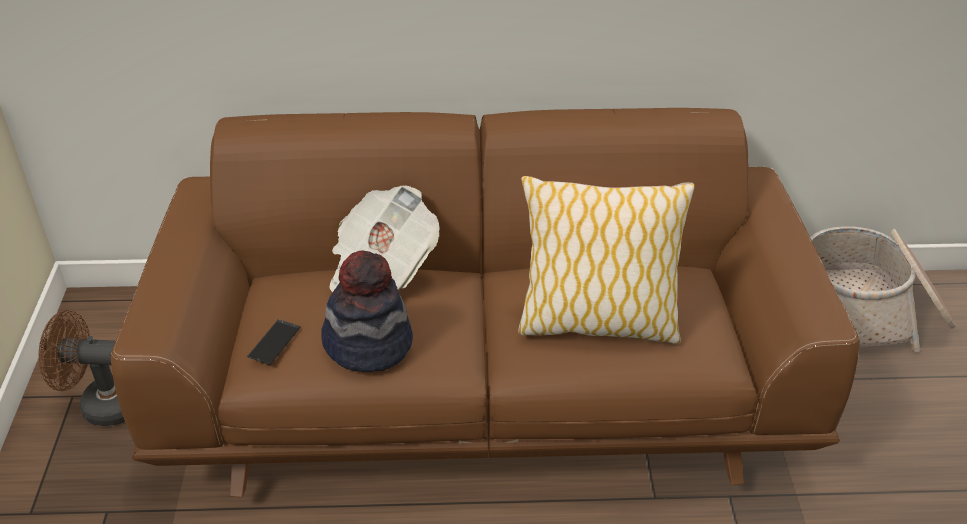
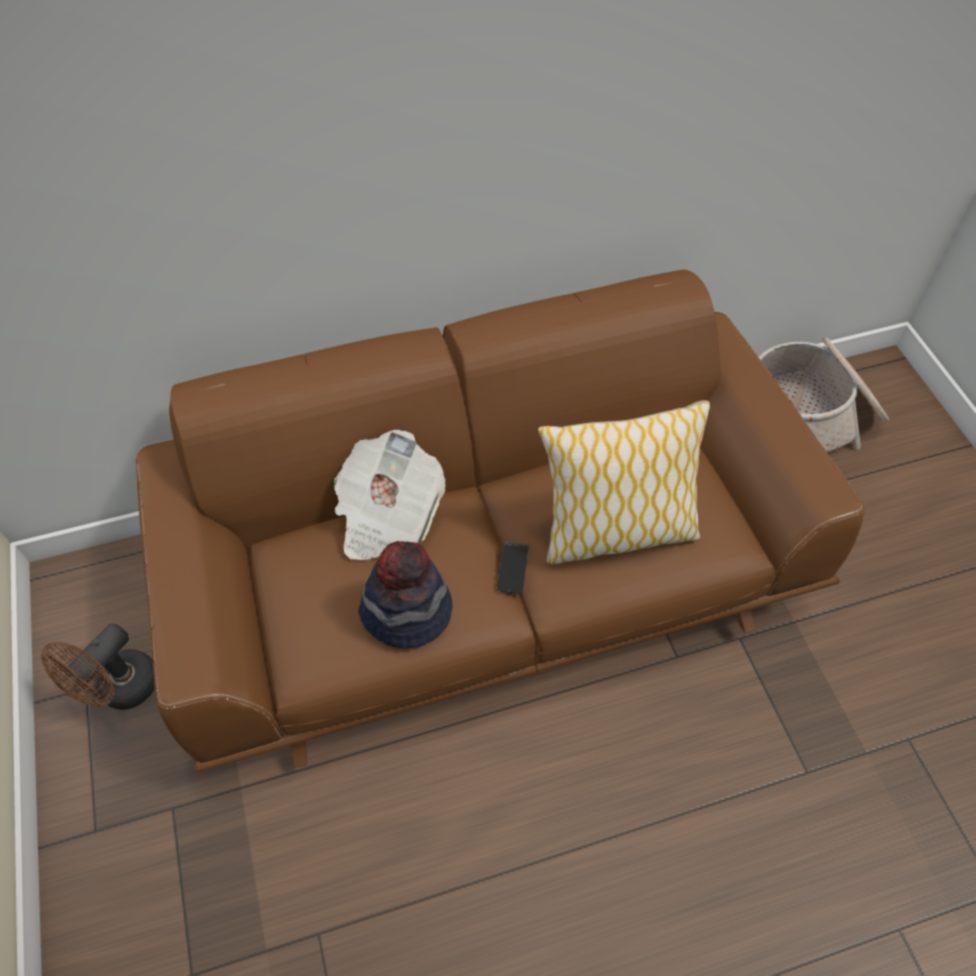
camera: 15 degrees left, 15 degrees up
brown fan [38,310,125,426] -> brown fan turned 45 degrees counterclockwise [41,624,155,710]
phone [247,319,301,365] -> phone moved to [496,542,529,594]

